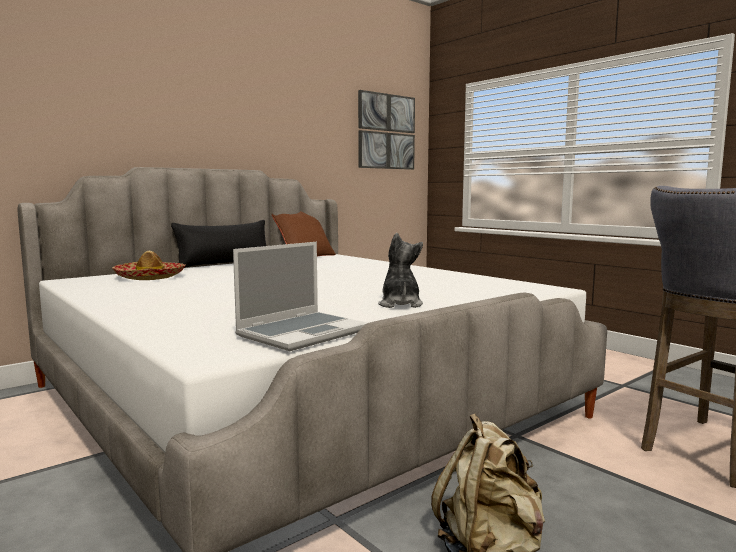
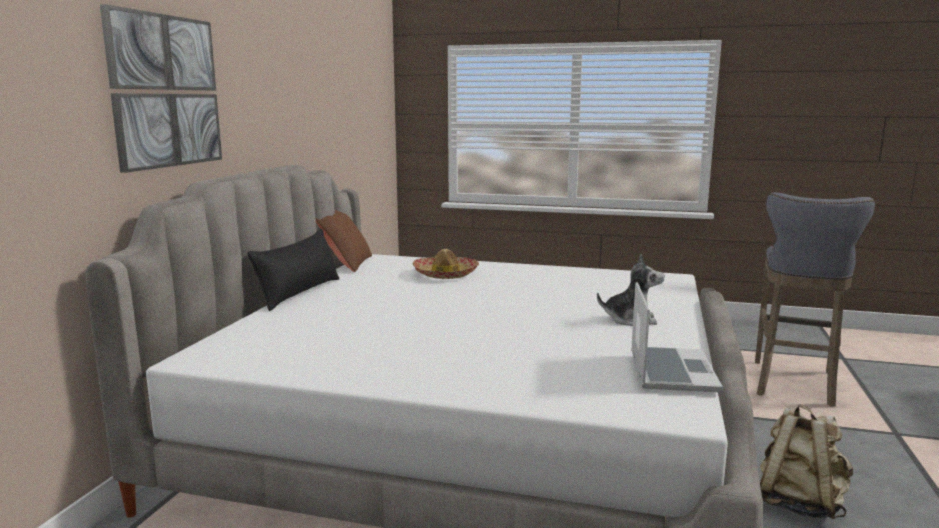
camera: 35 degrees left, 5 degrees up
hat [112,251,185,280] -> hat moved to [413,249,479,279]
picture [358,90,415,170] -> picture moved to [100,4,222,173]
plush toy [378,233,423,308] -> plush toy turned 135 degrees clockwise [597,254,665,326]

